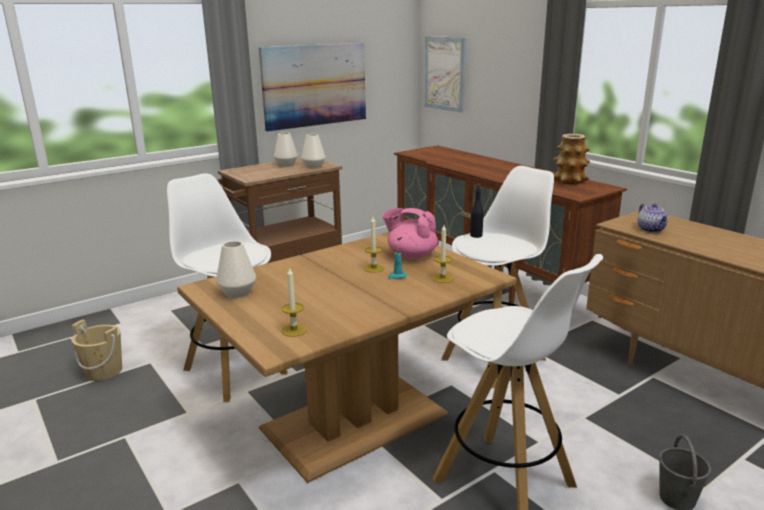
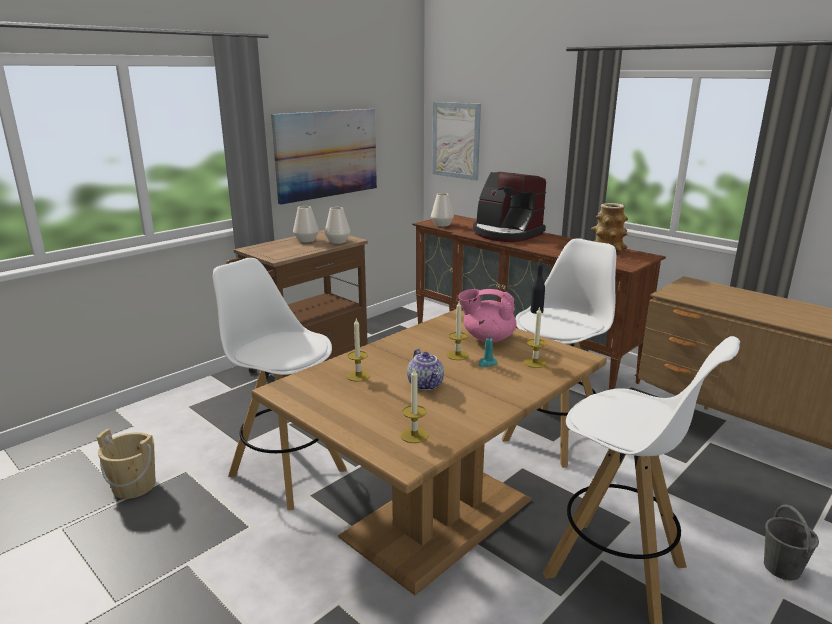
camera: 10 degrees left, 0 degrees up
white vase [216,241,256,298] -> white vase moved to [431,193,454,227]
teapot [637,203,669,233] -> teapot moved to [407,349,444,390]
none -> candle [347,318,370,382]
none -> coffee machine [473,172,546,242]

